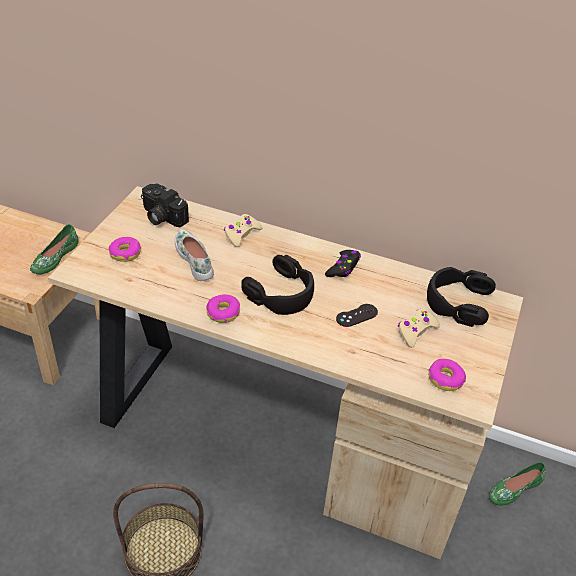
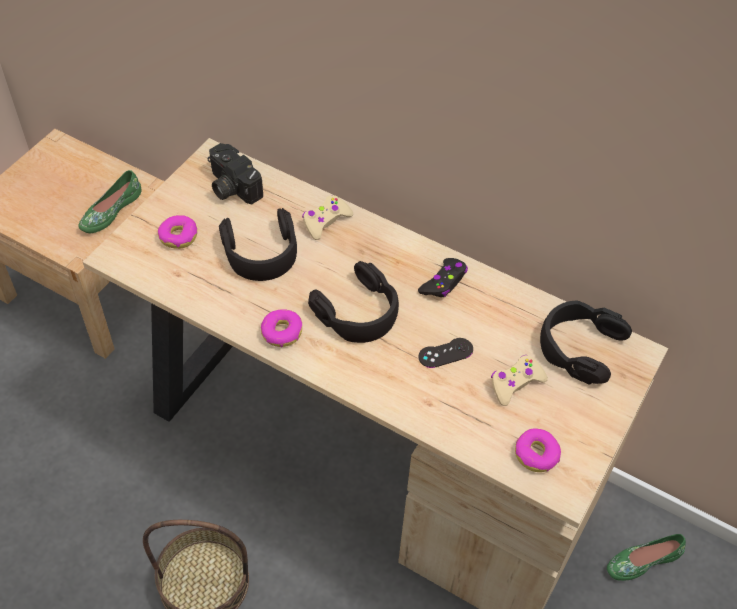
camera: 10 degrees right, 10 degrees up
white shoe [175,229,214,281] -> black headphones [219,208,297,281]

